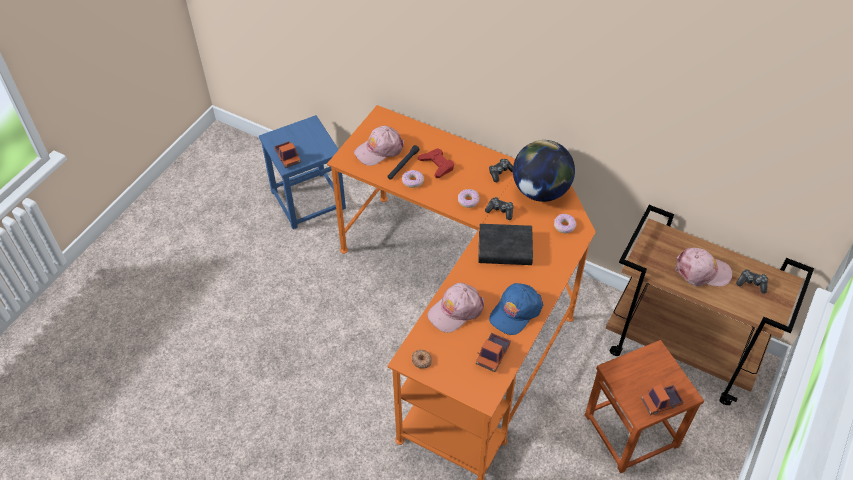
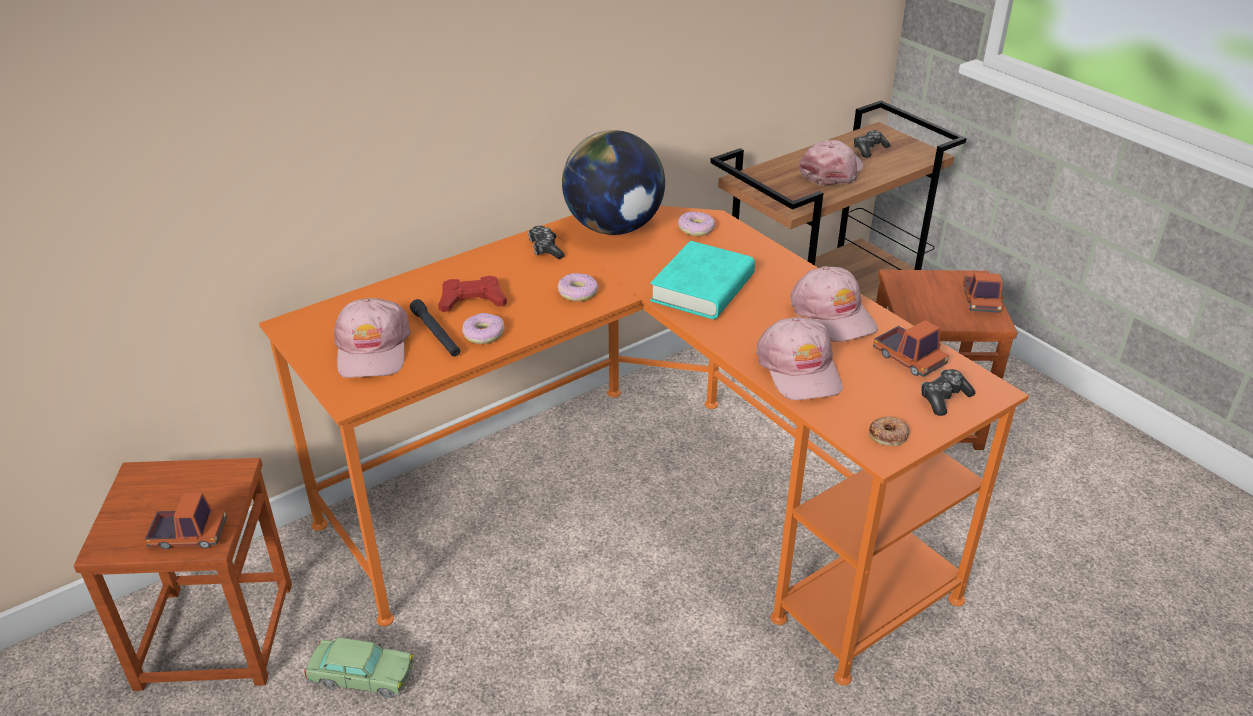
camera: 65 degrees left, 15 degrees down
blue stool [259,115,346,229] -> brown stool [73,458,292,691]
black book [478,224,533,265] -> turquoise book [650,241,755,319]
game controller [485,197,514,220] -> game controller moved to [921,369,975,416]
blue cap [489,283,543,335] -> pink cap [790,266,878,342]
none -> toy car [305,637,414,698]

